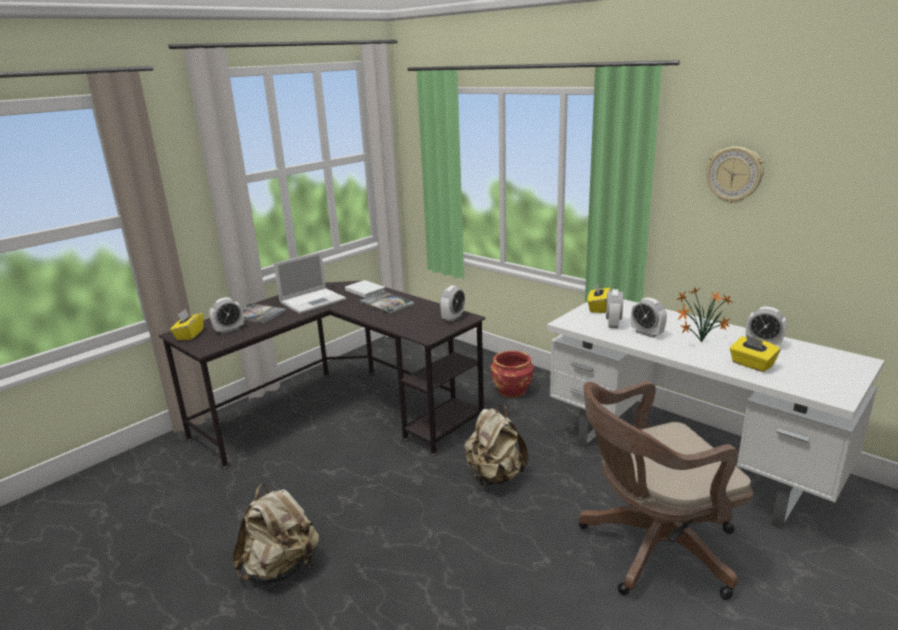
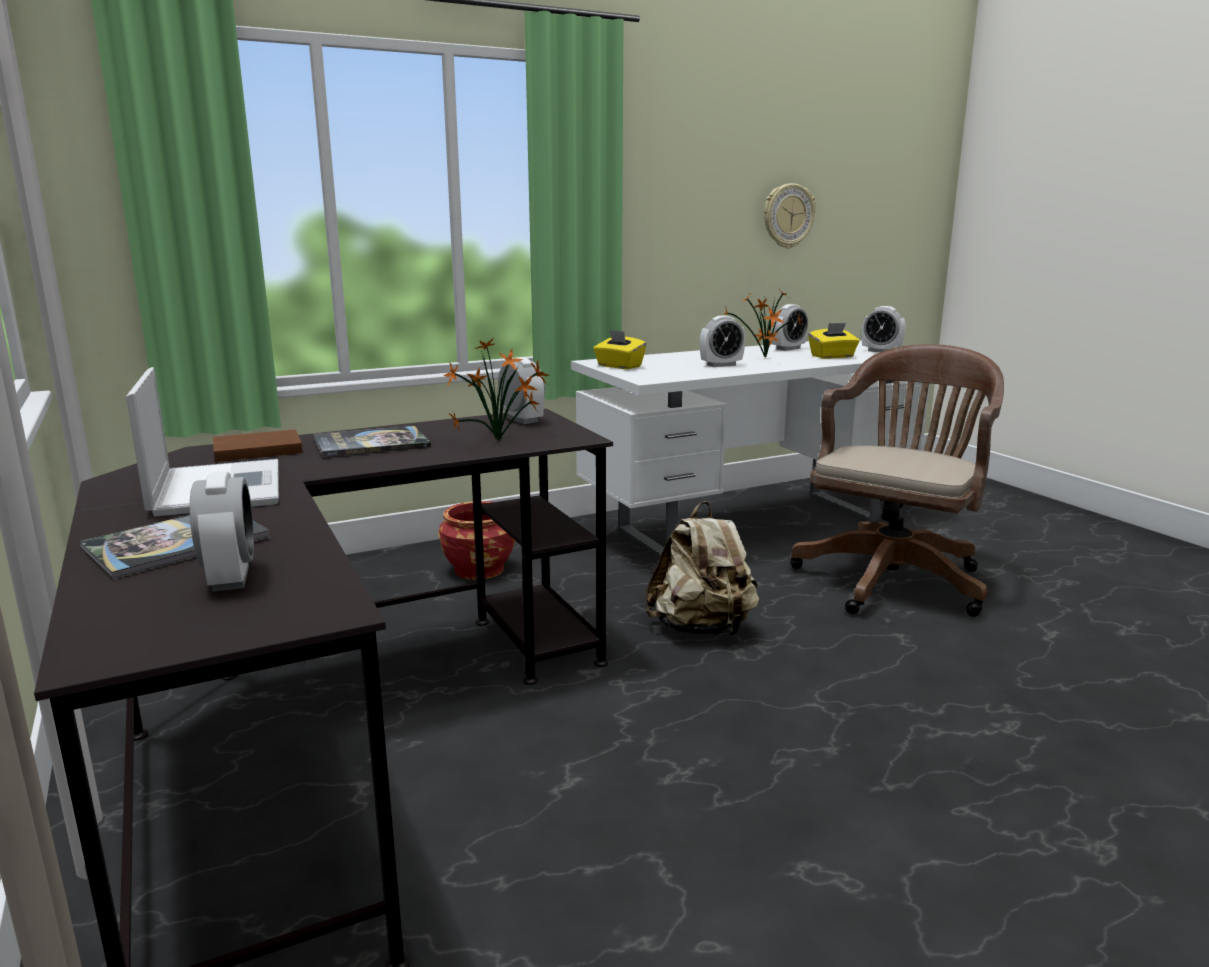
camera: 70 degrees left, 5 degrees down
yellow tissue box [170,309,204,340] -> none
beige backpack [232,484,319,583] -> none
white book [345,280,385,298] -> brown book [213,429,303,462]
brown office chair [578,381,753,600] -> brown office chair turned 150 degrees counterclockwise [790,344,1004,617]
alarm clock [606,289,623,328] -> alarm clock moved to [862,306,906,352]
wall clock [706,146,764,203] -> wall clock moved to [764,183,816,249]
none -> potted plant [443,337,549,440]

